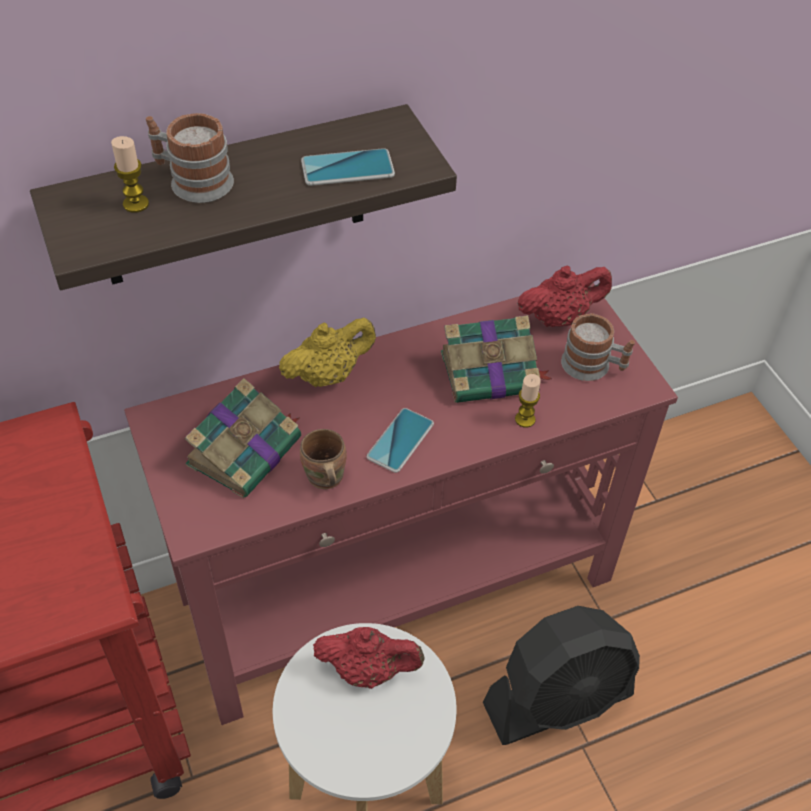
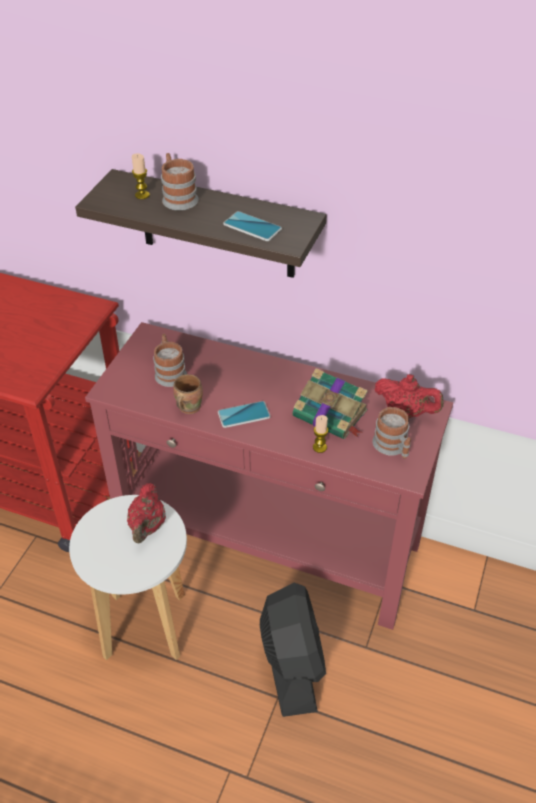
camera: 45 degrees right, 5 degrees down
book [184,378,301,498] -> mug [153,334,187,387]
yellow teapot [279,318,376,387] -> none
red teapot [313,627,425,689] -> red teapot turned 45 degrees clockwise [127,483,166,544]
black fan [483,606,640,745] -> black fan turned 120 degrees counterclockwise [260,583,326,717]

